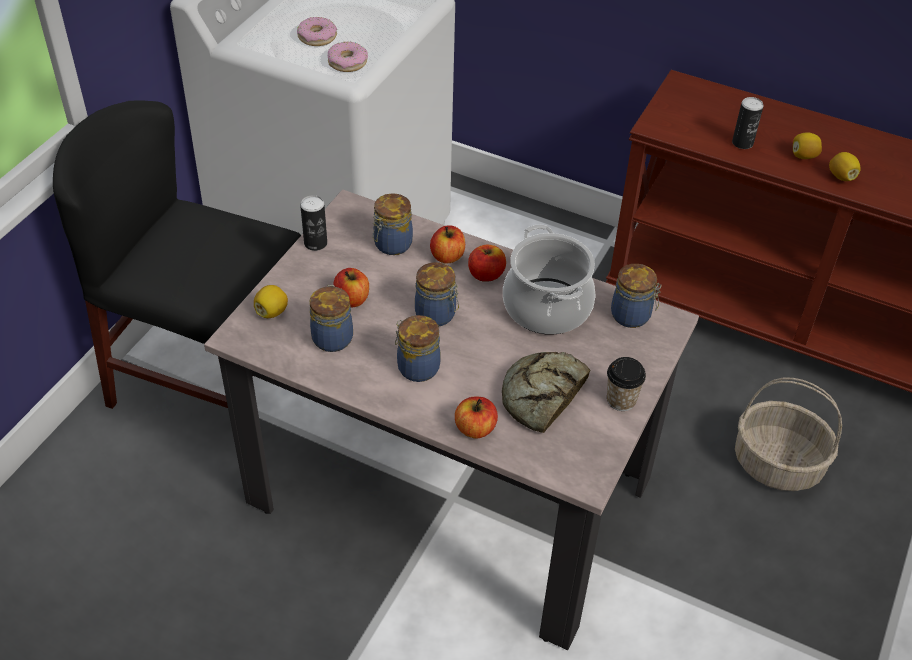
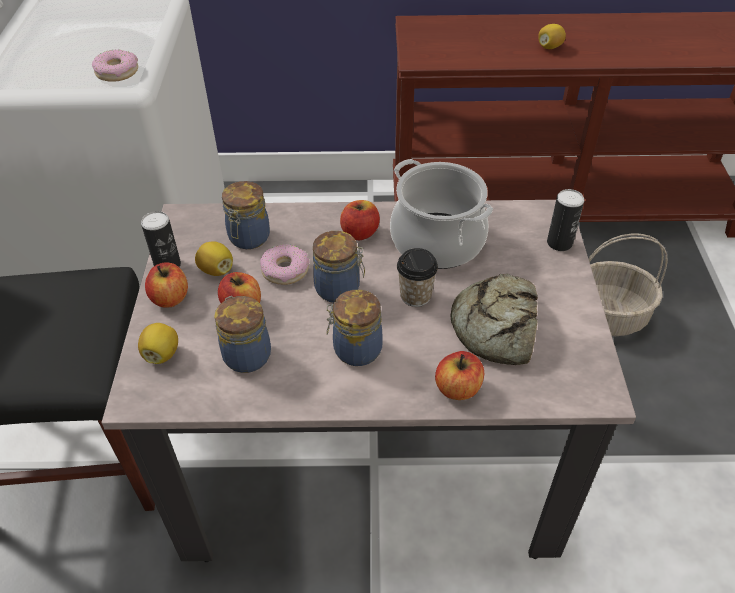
camera: 25 degrees left, 0 degrees up
donut [297,17,337,46] -> donut moved to [260,244,310,285]
apple [430,225,465,264] -> apple moved to [145,262,188,308]
cup [607,357,646,411] -> cup moved to [397,248,438,307]
jar [611,264,661,328] -> none
can [732,97,764,149] -> can moved to [547,189,584,251]
lemon [829,152,860,181] -> lemon moved to [195,241,233,276]

